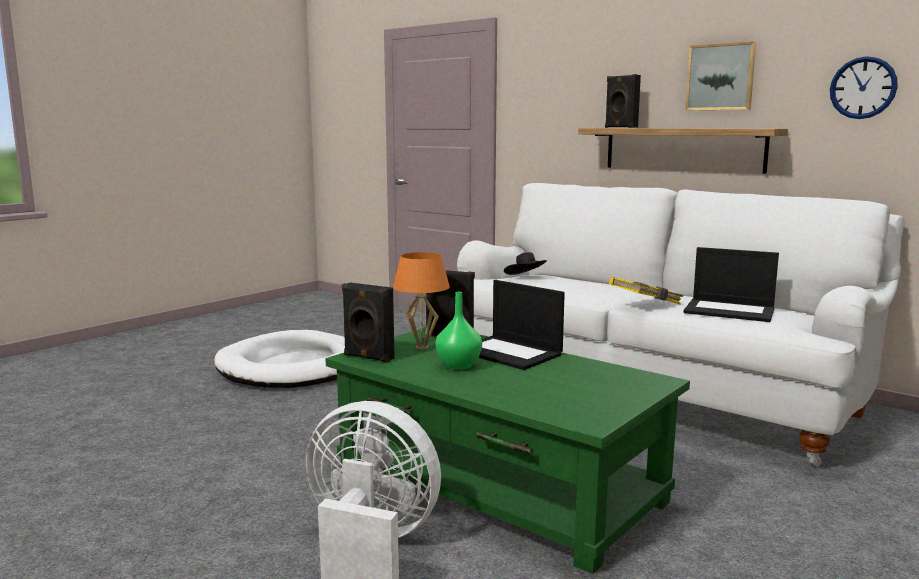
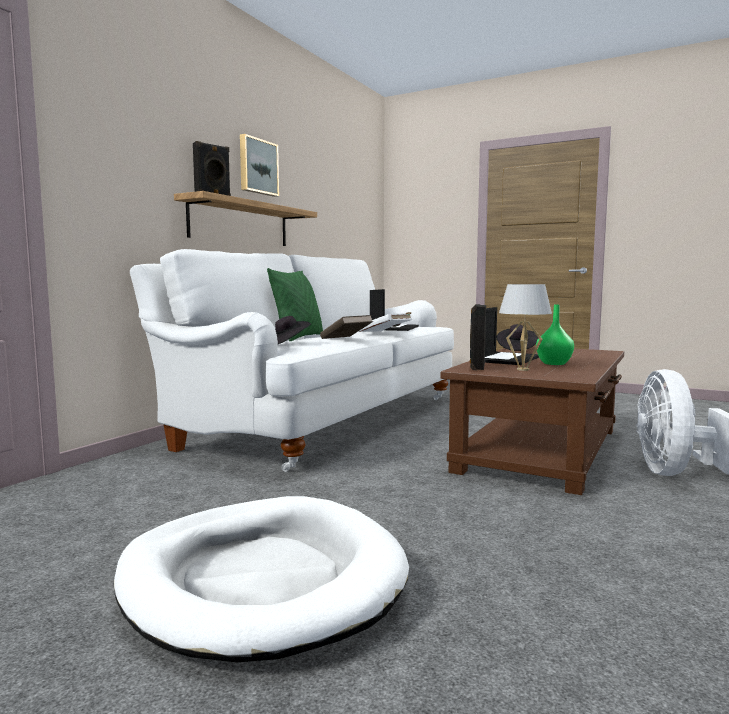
camera: 100 degrees left, 5 degrees down
green coffee table [325,327,690,574] -> brown coffee table [440,346,624,495]
black speaker [342,283,394,363] -> none
orange table lamp [393,252,450,350] -> white table lamp [499,284,552,371]
yellow book [609,277,683,305] -> white book [359,312,412,332]
wall clock [830,56,898,119] -> none
none -> green pillow [267,268,323,341]
none -> brown book [320,315,373,339]
none -> black hat [497,324,538,351]

